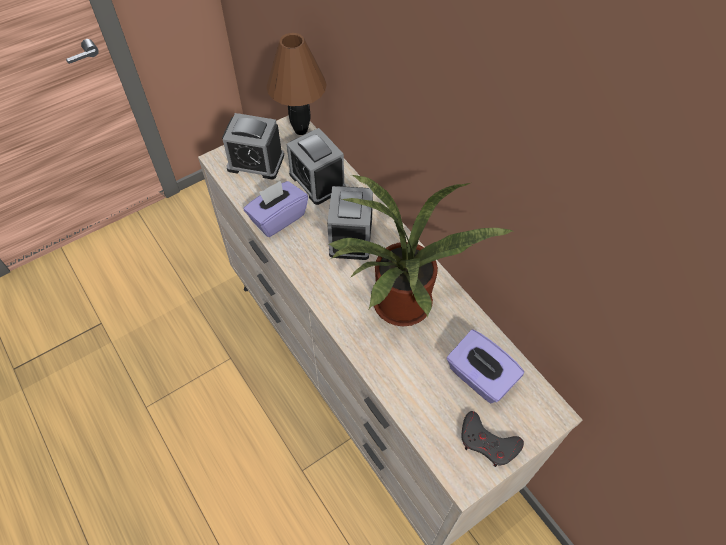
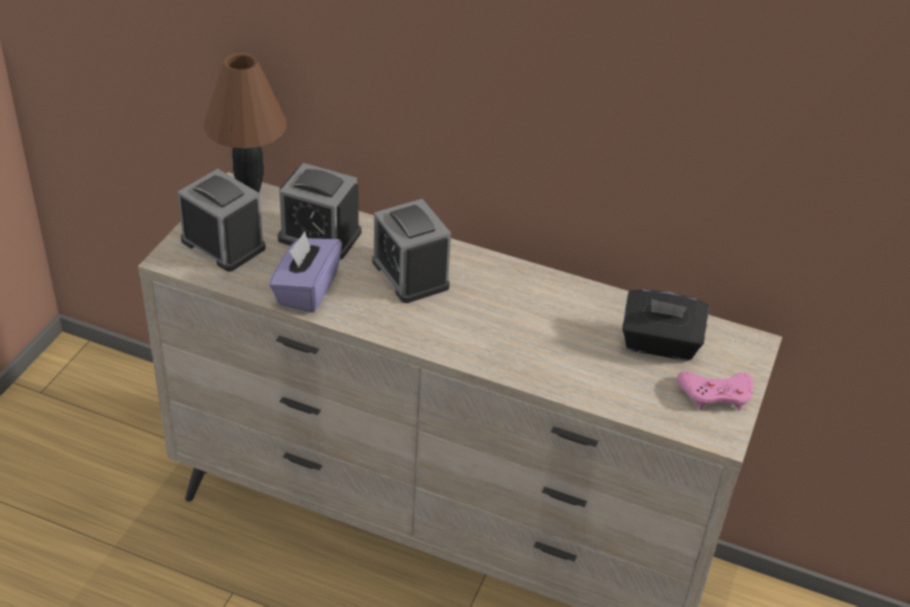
camera: 35 degrees left, 15 degrees down
alarm clock [222,113,284,180] -> alarm clock turned 120 degrees counterclockwise [178,169,266,272]
potted plant [328,175,515,326] -> none
purple tissue box [446,329,524,404] -> black tissue box [622,289,709,361]
grey game controller [462,411,524,467] -> pink game controller [677,371,754,411]

